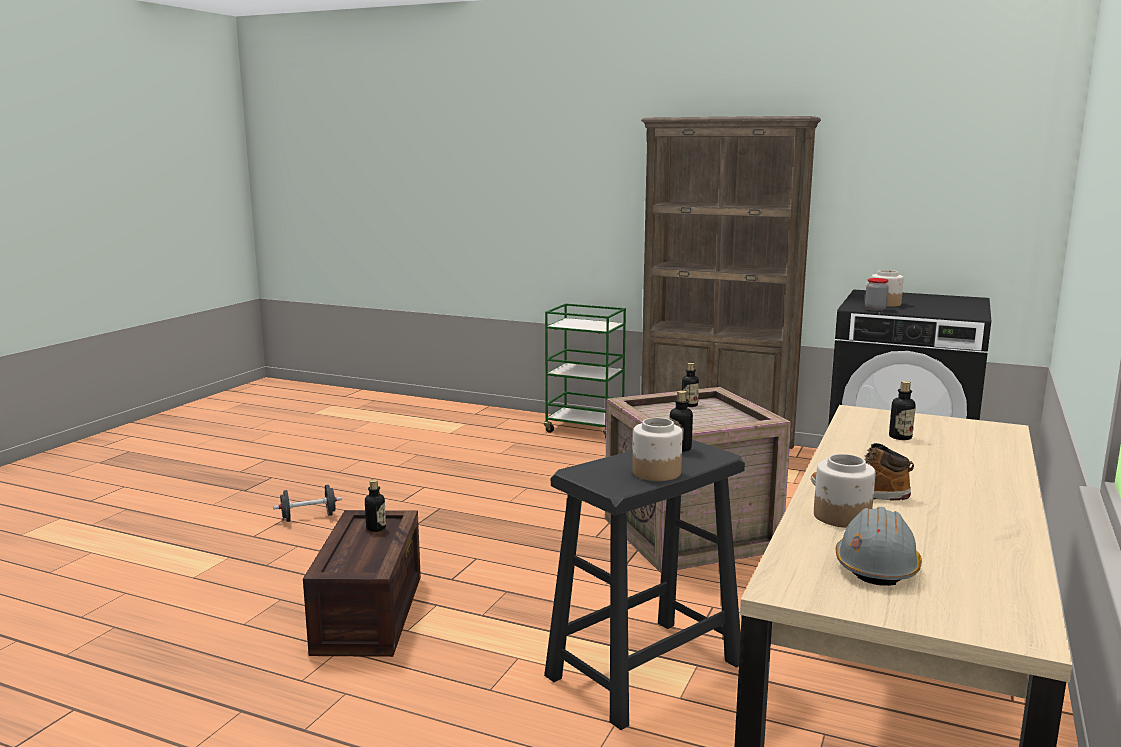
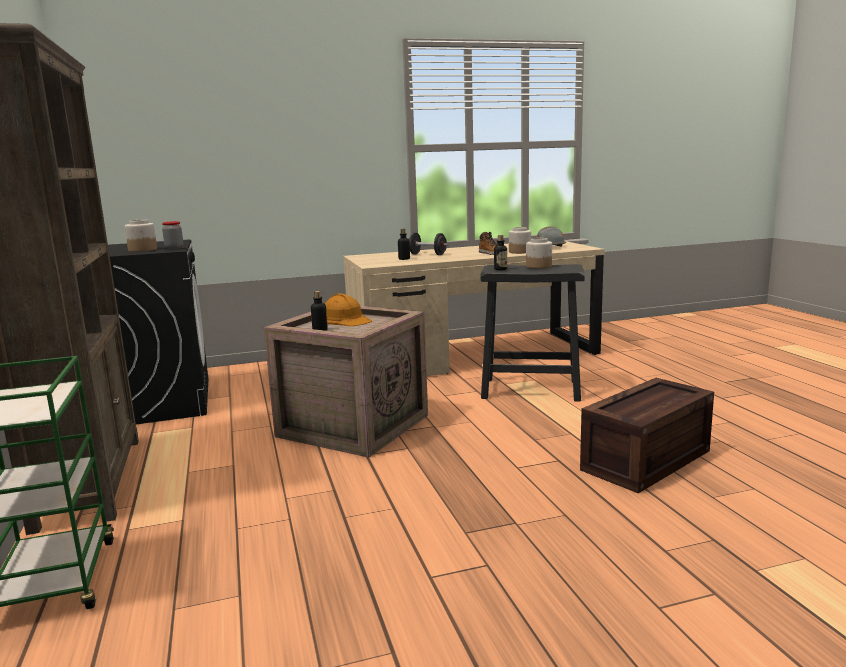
camera: 130 degrees left, 0 degrees up
black dumbbell [273,485,342,522] -> black dumbbell moved to [409,233,449,255]
bottle [365,479,386,532] -> none
none -> orange hard hat [325,293,372,326]

